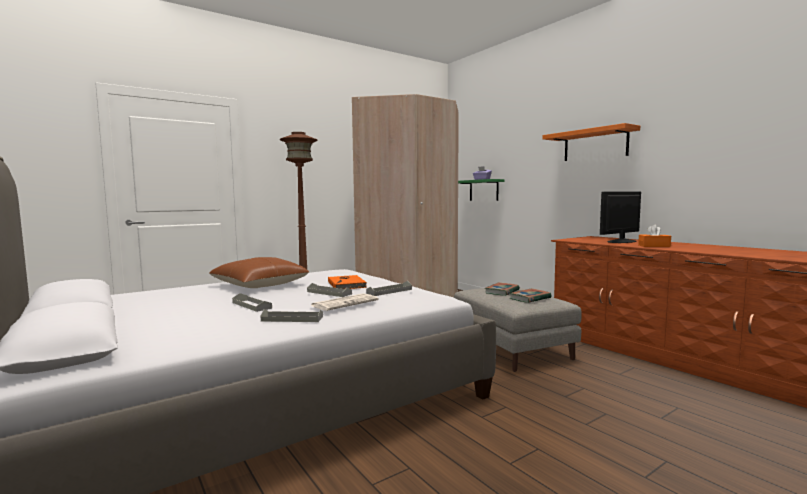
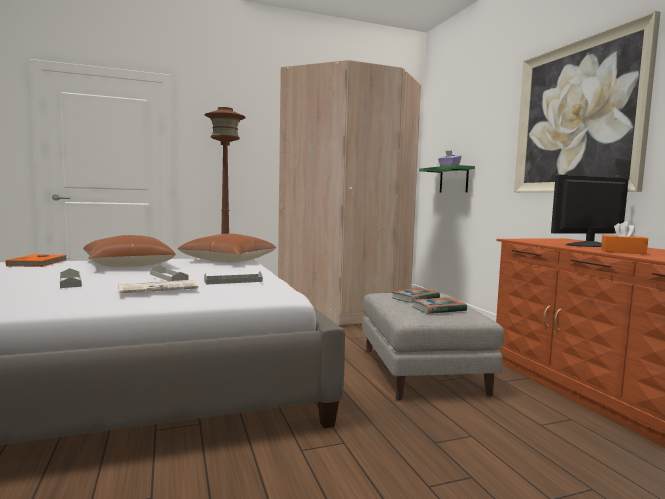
camera: 15 degrees right, 0 degrees up
grey tray [260,309,323,322] -> none
orange book [328,275,367,289] -> orange book moved to [5,254,69,267]
orange shelf [542,123,640,161] -> picture [514,11,661,192]
none -> brown pillow [178,233,277,262]

